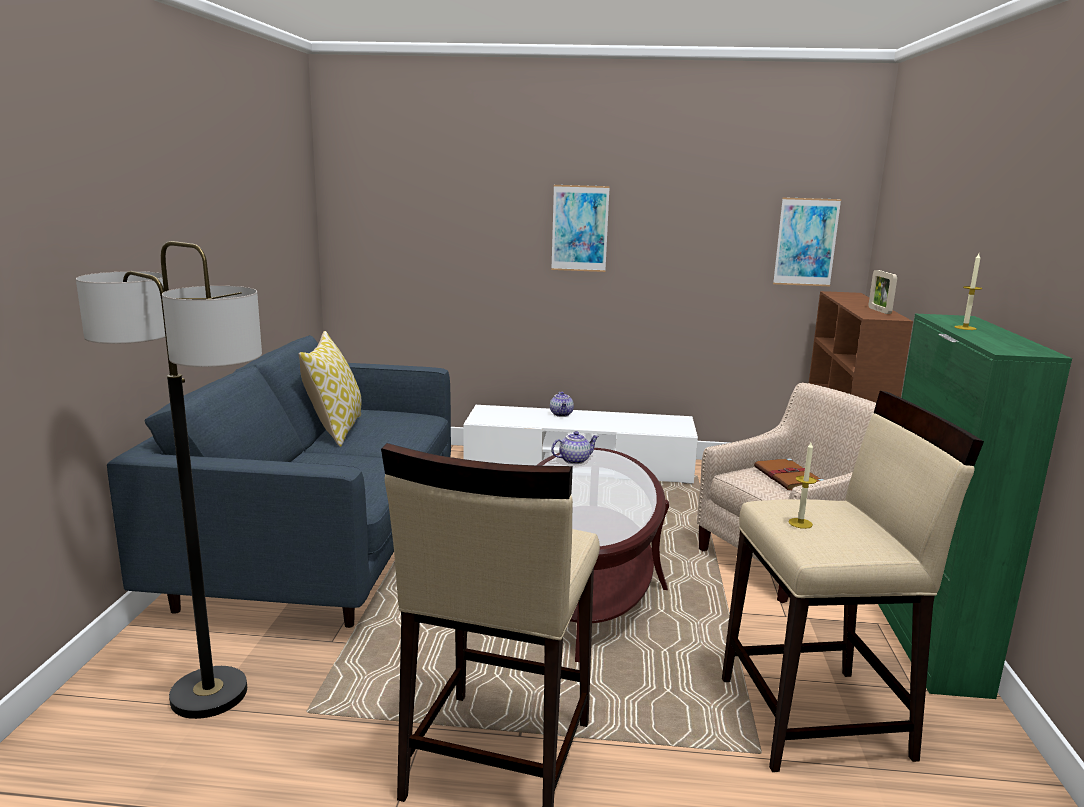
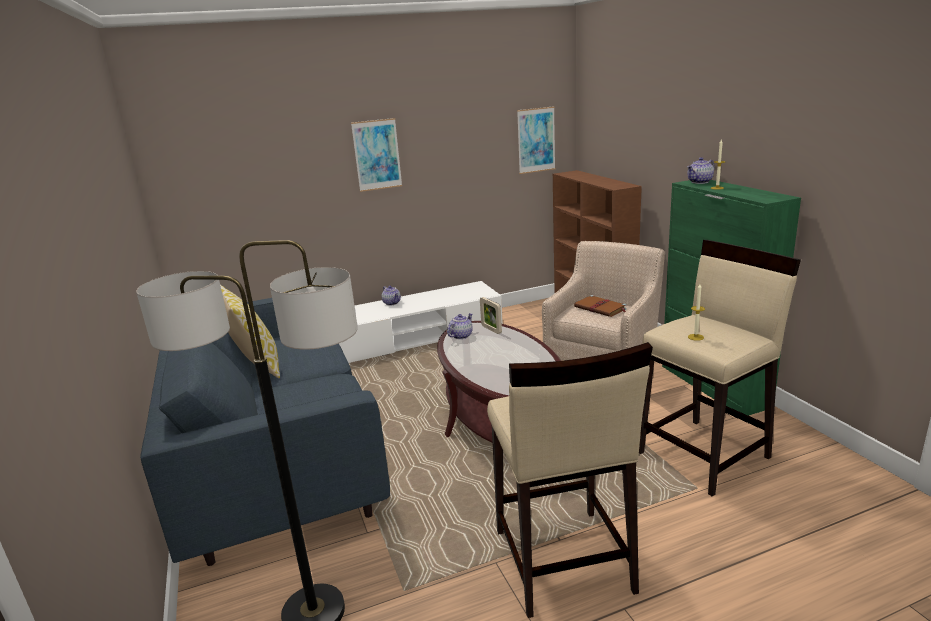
camera: 25 degrees left, 5 degrees up
picture frame [869,270,897,314] -> picture frame moved to [480,297,502,334]
none -> teapot [687,157,715,184]

